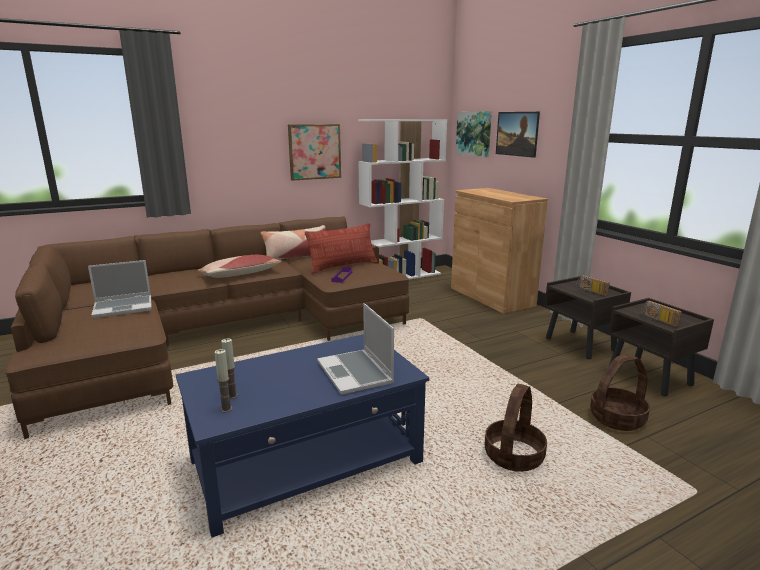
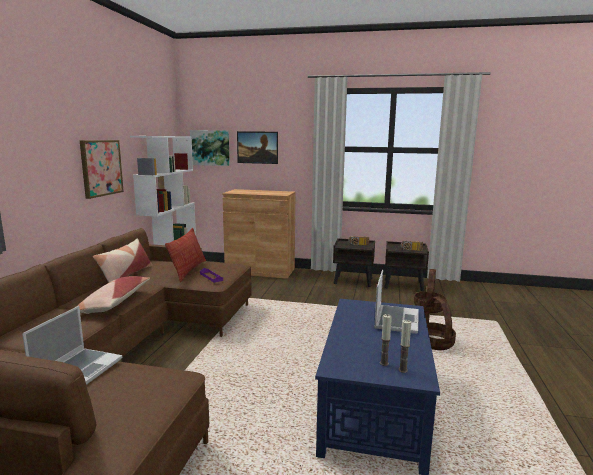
camera: 50 degrees left, 5 degrees down
laptop [317,303,394,395] -> laptop turned 90 degrees counterclockwise [374,270,419,334]

